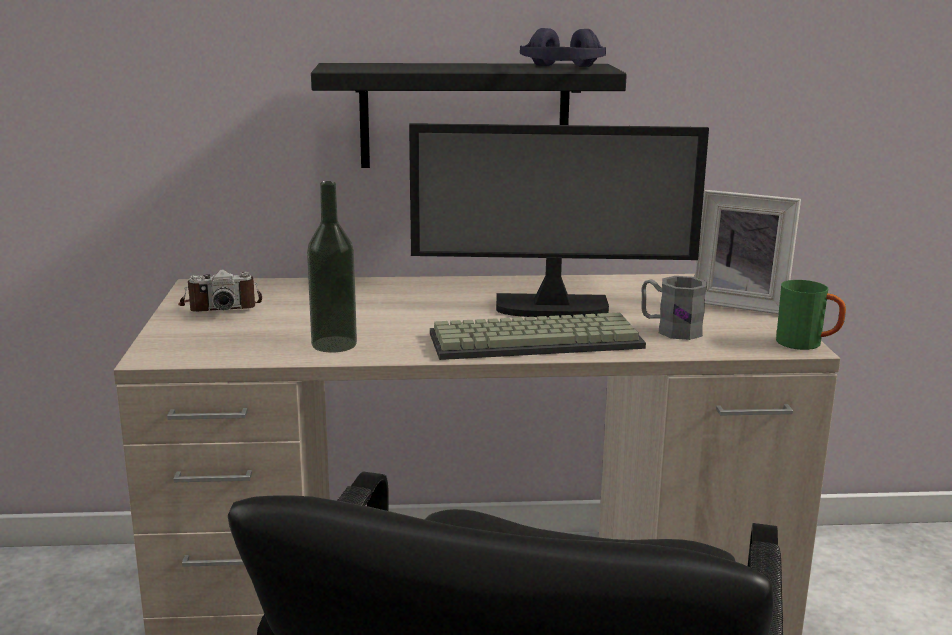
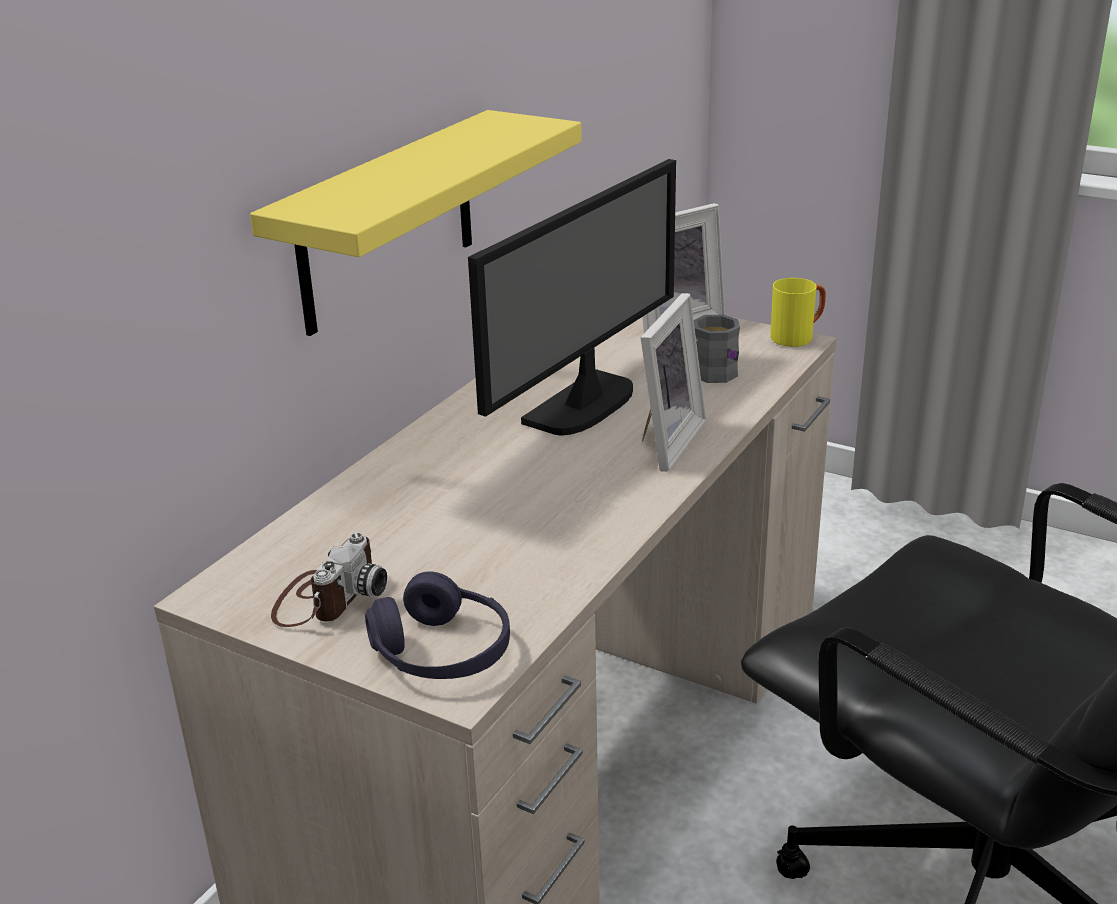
camera: 55 degrees left, 10 degrees up
bottle [307,181,357,352] -> none
black shelf [311,63,627,168] -> yellow shelf [250,110,582,336]
keyboard [430,313,646,360] -> picture frame [641,293,706,472]
purple headphones [520,28,606,67] -> purple headphones moved to [365,571,510,679]
green mug [776,280,846,350] -> yellow mug [770,278,826,347]

